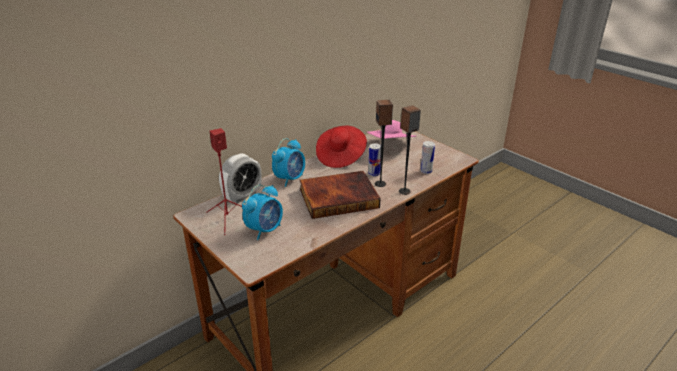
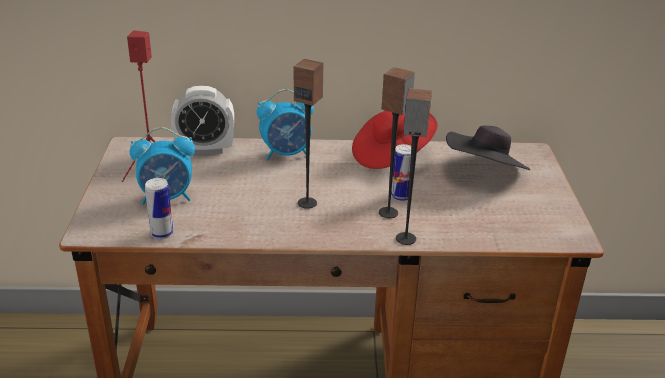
camera: 40 degrees right, 0 degrees up
book [300,171,381,219] -> speaker [294,59,324,209]
pink hat [367,120,416,139] -> black hat [446,126,530,170]
can [420,141,435,174] -> can moved to [145,178,173,239]

